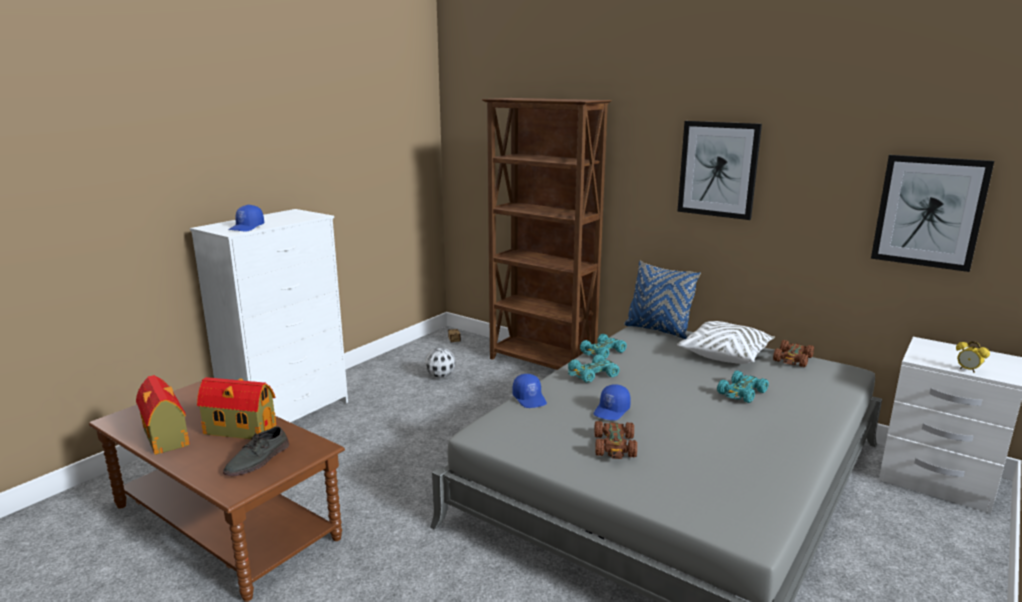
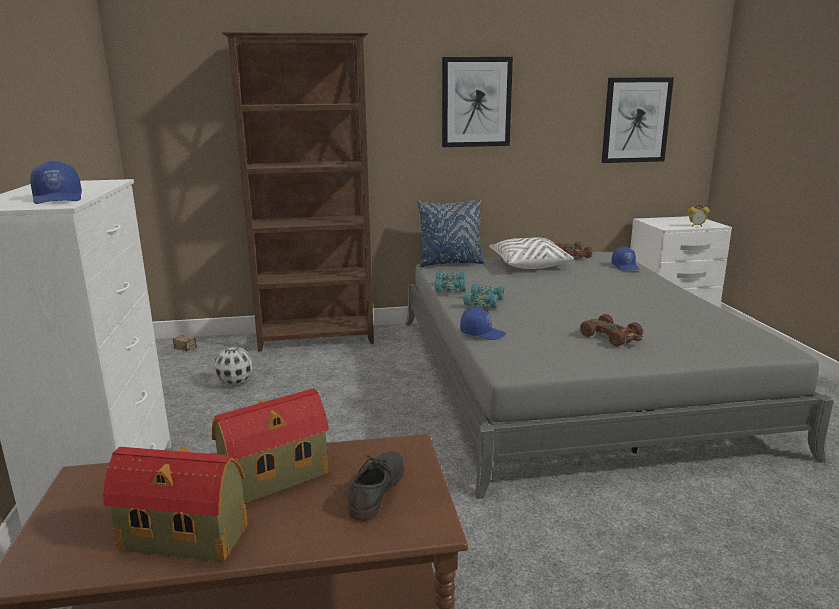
camera: 45 degrees left, 0 degrees up
grey shoe [223,426,289,476] -> grey shoe turned 150 degrees counterclockwise [348,451,404,521]
blue cap [593,384,631,421] -> blue cap moved to [611,247,640,271]
turquoise toy car [717,371,769,403] -> none

